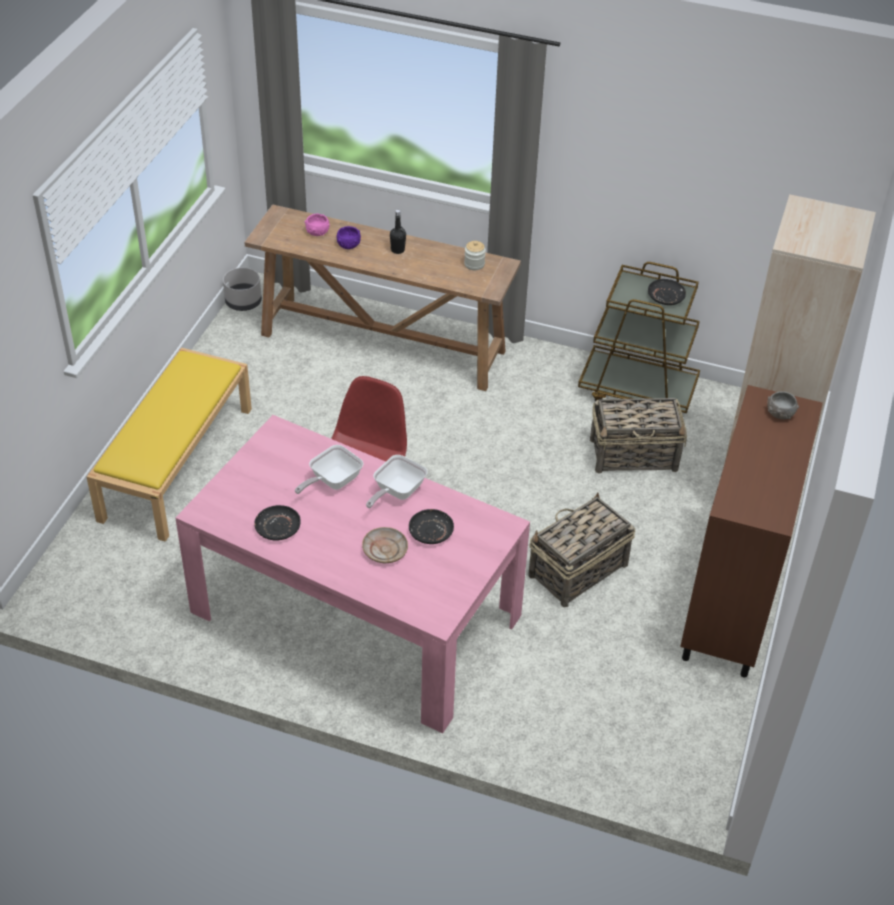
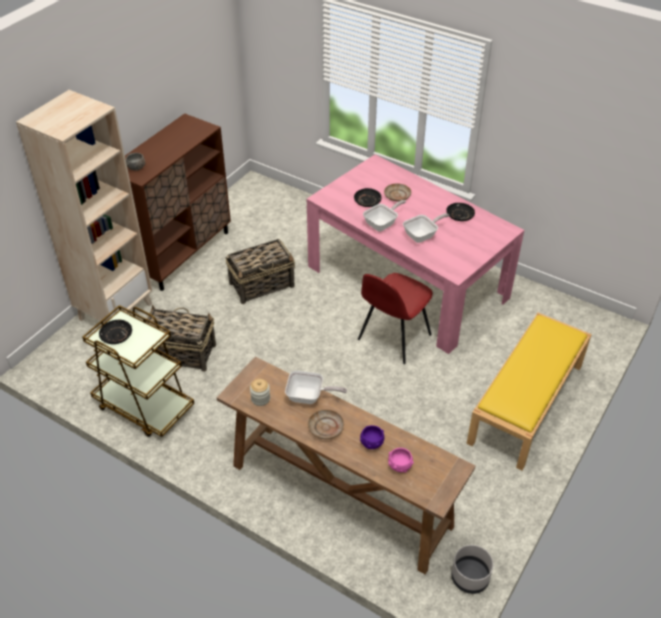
camera: 165 degrees left, 0 degrees up
black bottle [390,210,406,254] -> beige plate [308,409,344,439]
none -> frying pan [285,371,347,404]

